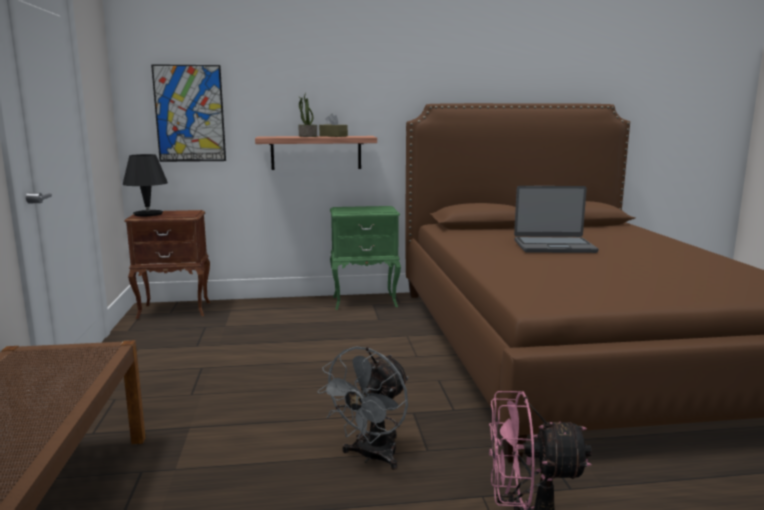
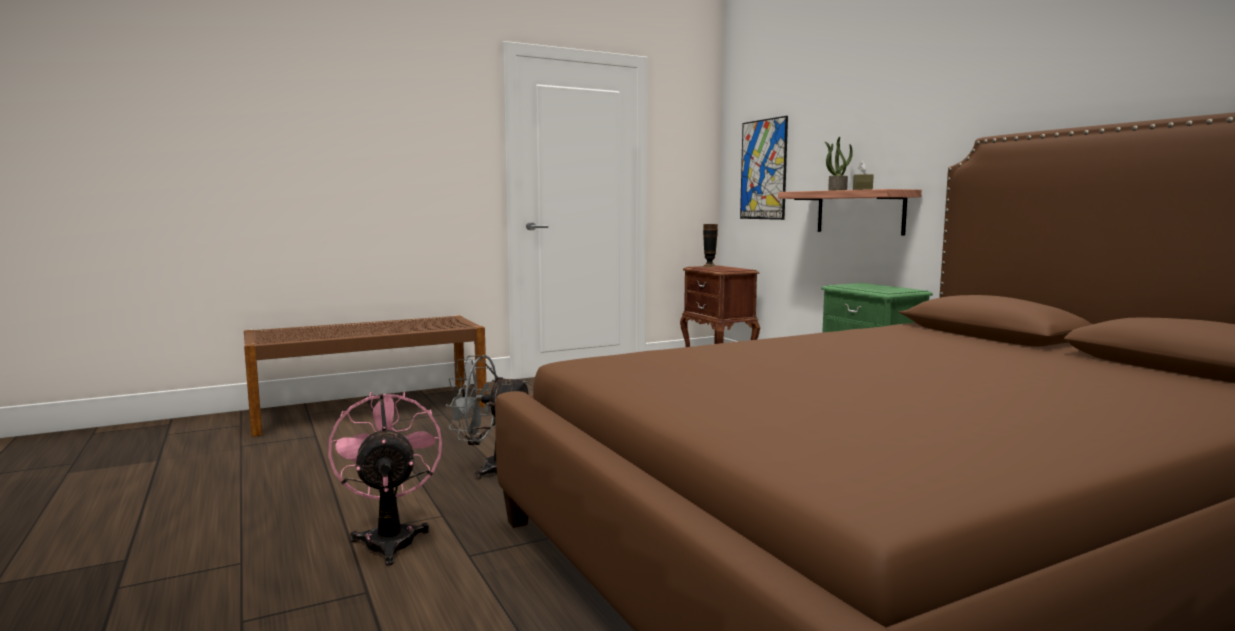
camera: 70 degrees right, 5 degrees down
black table lamp [122,154,168,216] -> vase [702,224,718,268]
laptop [514,186,598,253] -> none

